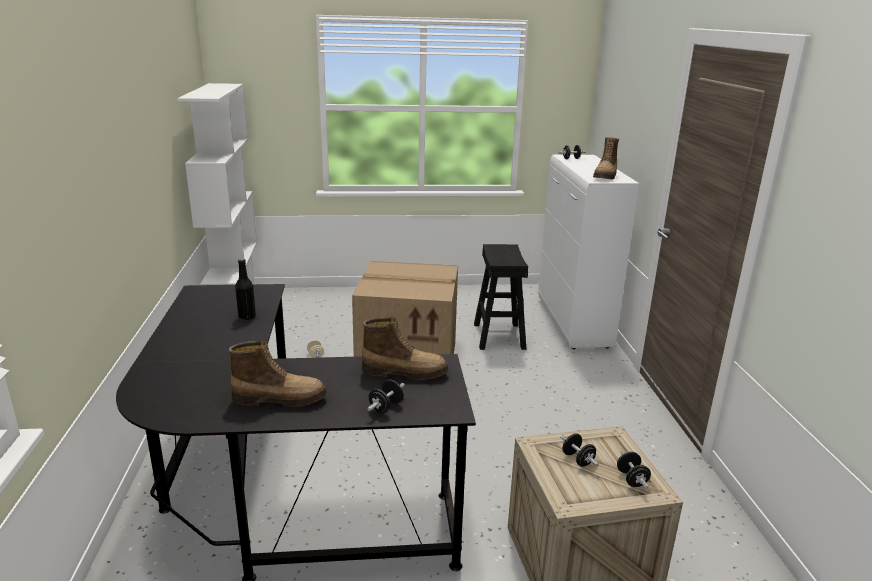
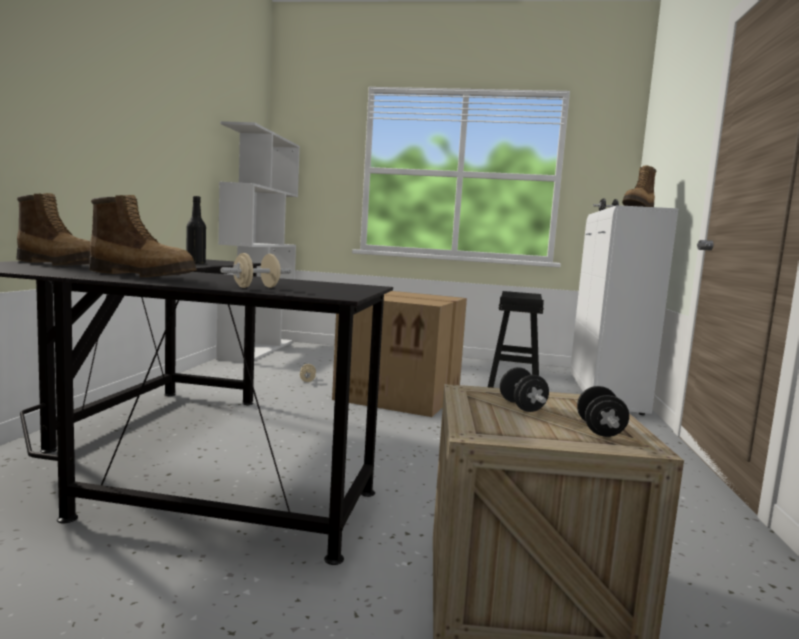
camera: 15 degrees right, 15 degrees down
boot [362,317,449,380] -> boot moved to [16,193,90,265]
black dumbbell [368,380,405,413] -> beige dumbbell [221,253,291,288]

